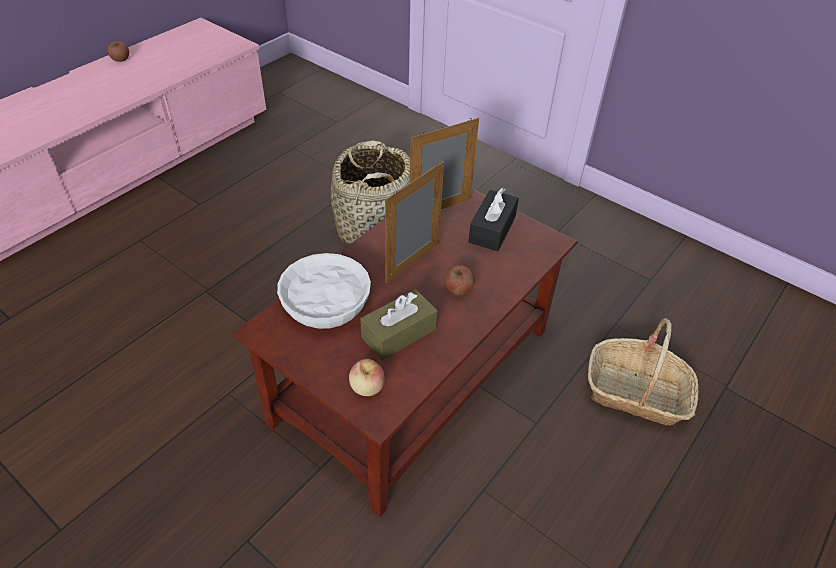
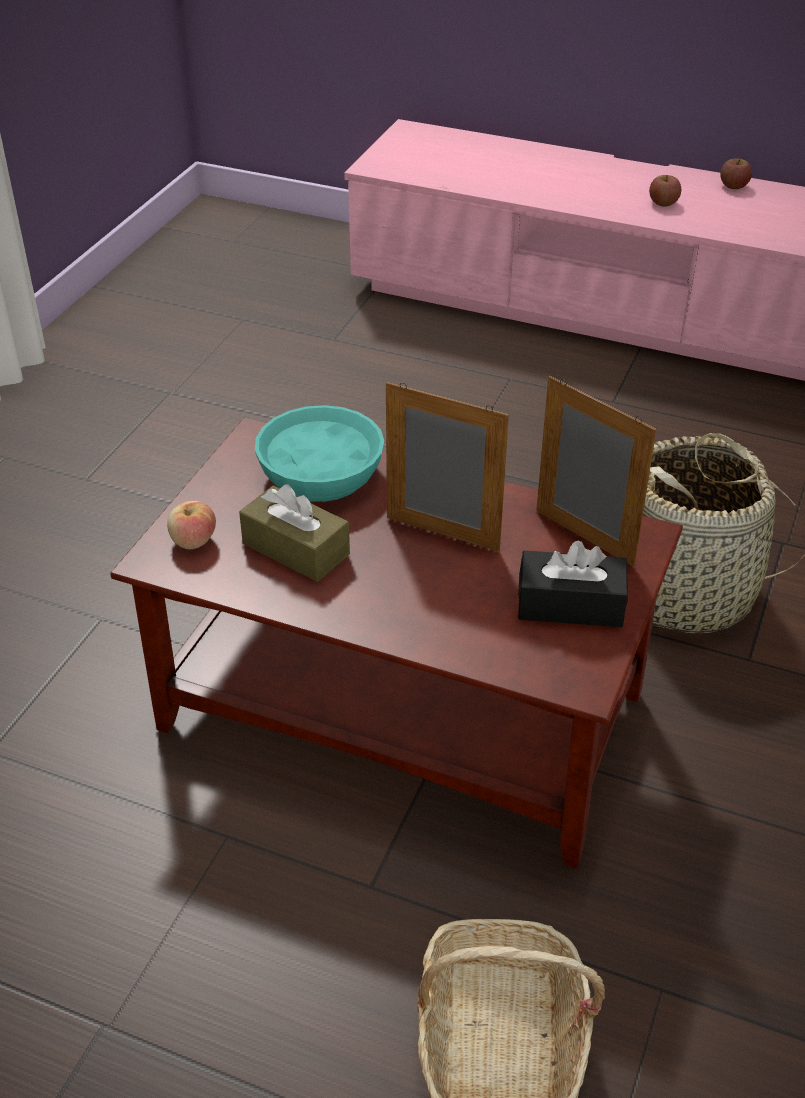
camera: 75 degrees right, 5 degrees down
white bowl [277,253,371,329] -> turquoise bowl [255,405,384,502]
apple [444,265,475,295] -> apple moved to [649,175,681,206]

